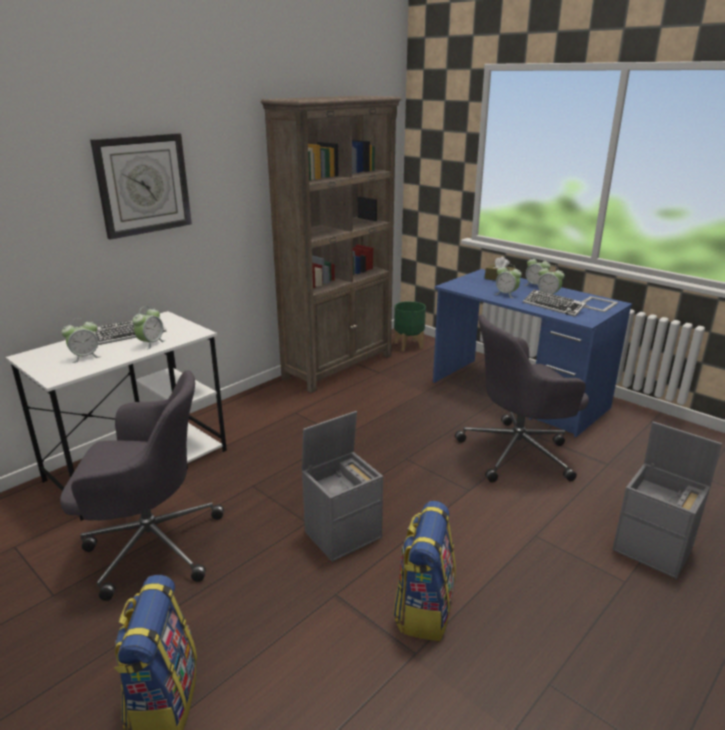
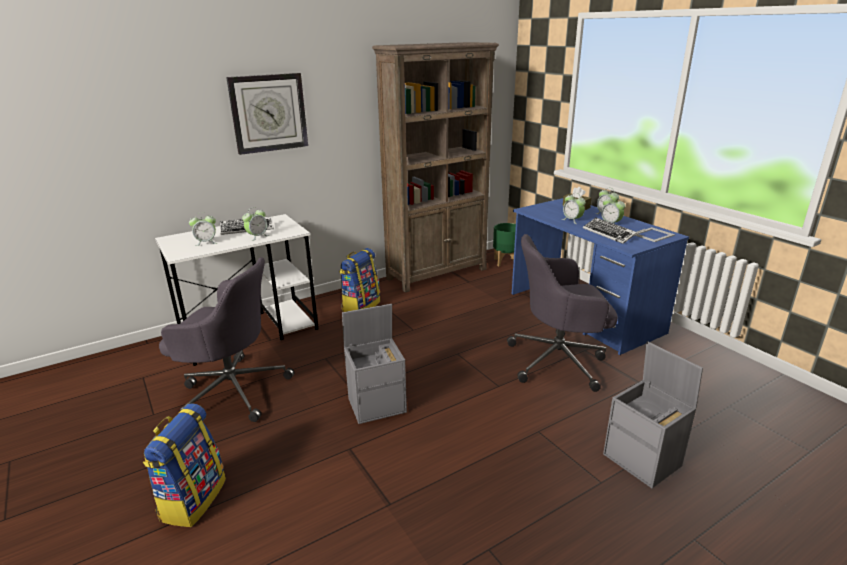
camera: 15 degrees right, 0 degrees up
backpack [393,501,456,641] -> backpack moved to [339,248,380,312]

